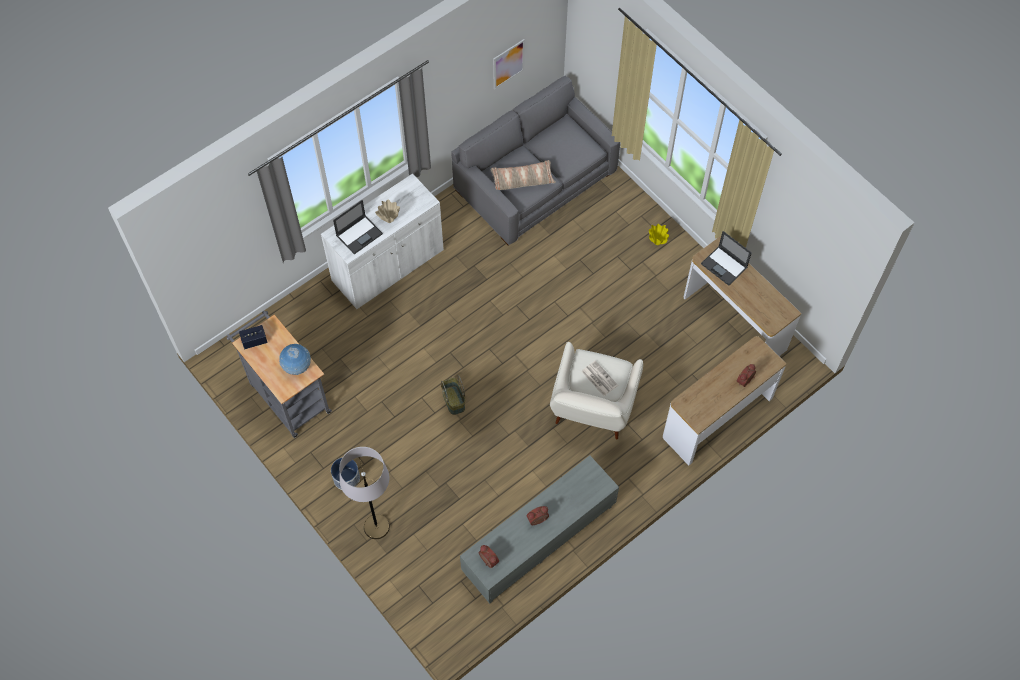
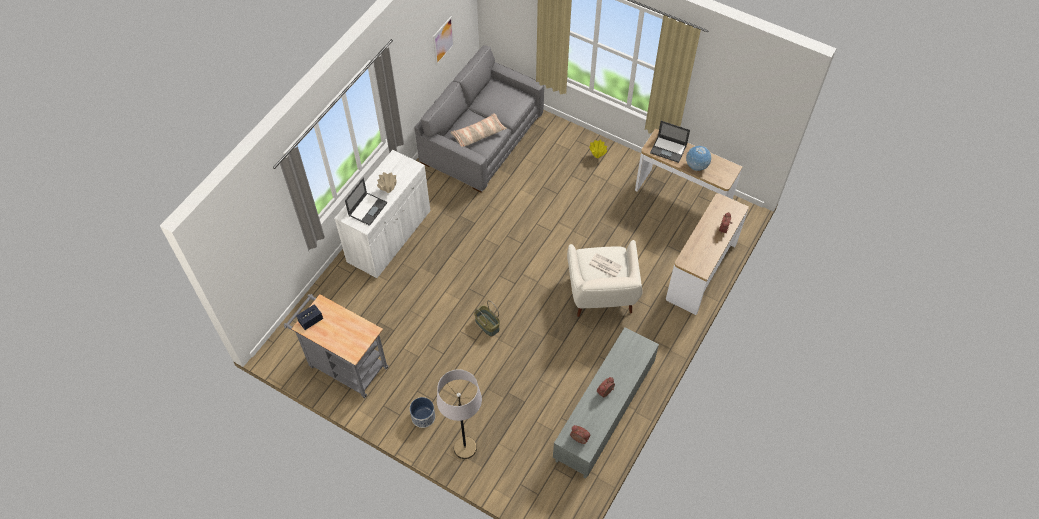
camera: 20 degrees left, 5 degrees down
globe [279,344,311,375] -> globe moved to [686,146,711,171]

